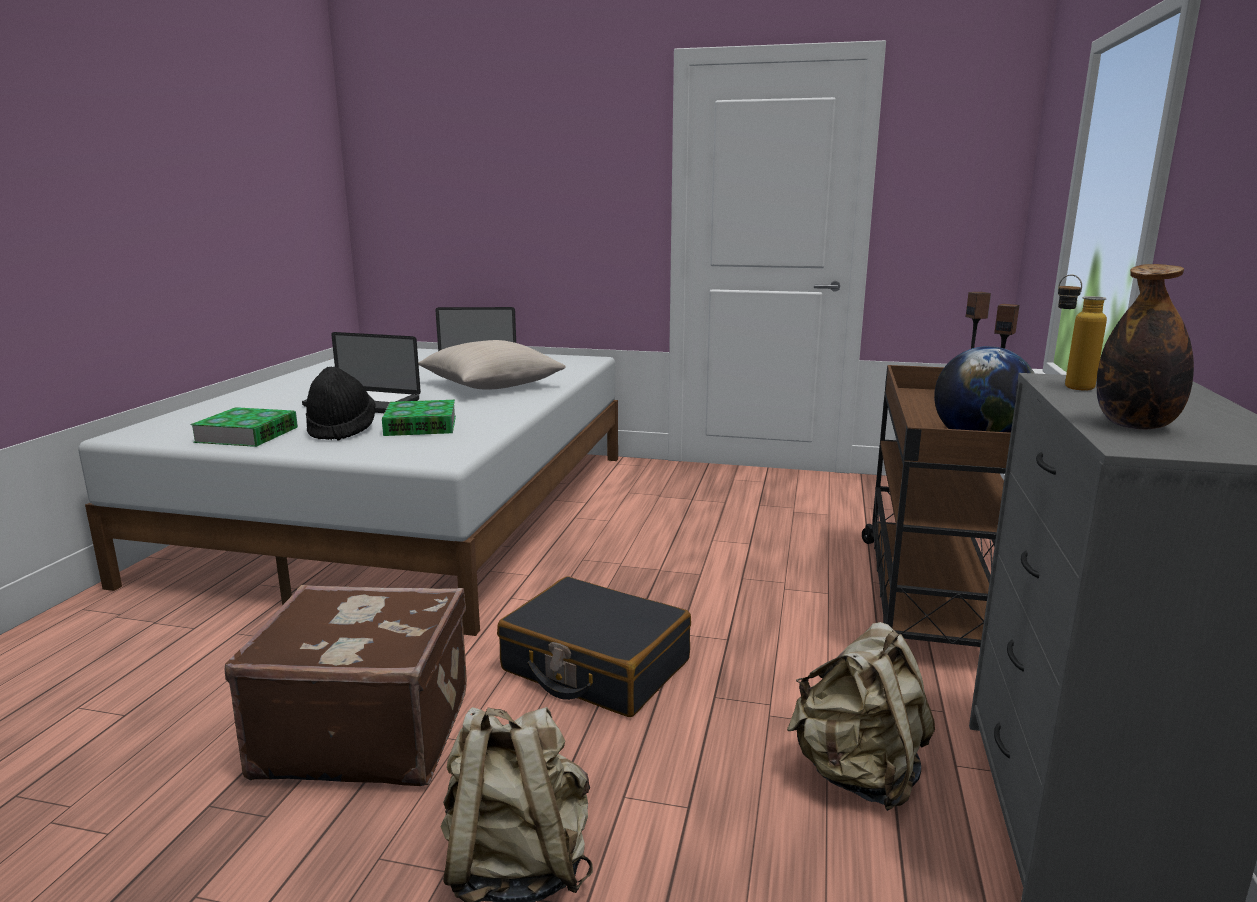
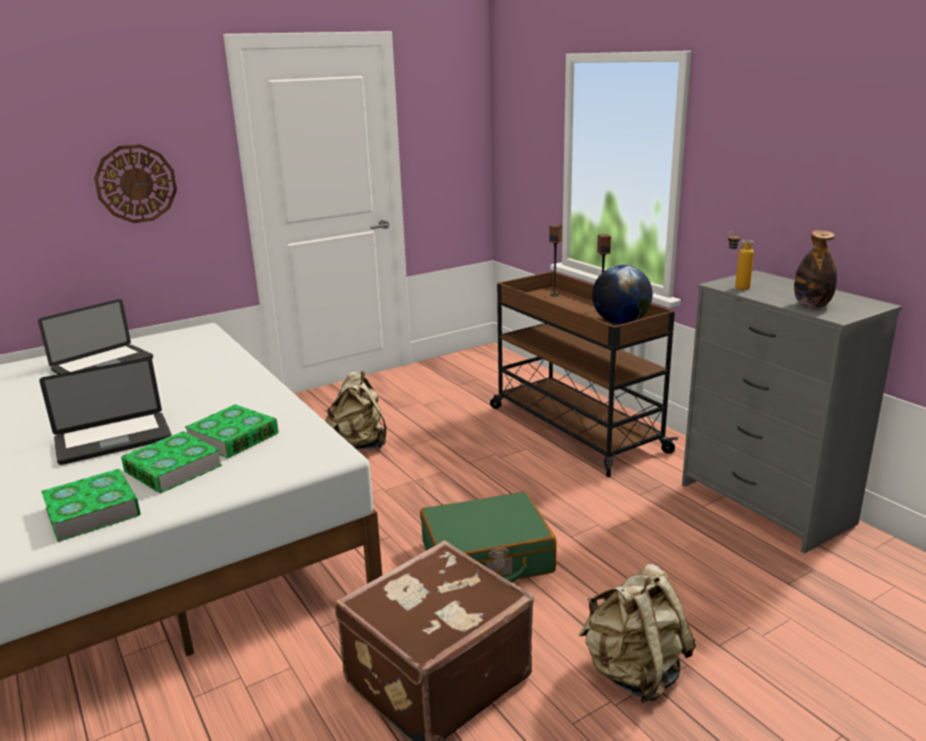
camera: 45 degrees left, 5 degrees up
black hat [306,366,376,441] -> book [121,431,222,493]
beige pillow [418,340,566,390] -> none
black suitcase [497,577,691,717] -> green suitcase [420,492,556,583]
beige backpack [787,622,935,811] -> beige backpack moved to [325,371,386,449]
none -> wall clock [94,144,177,223]

